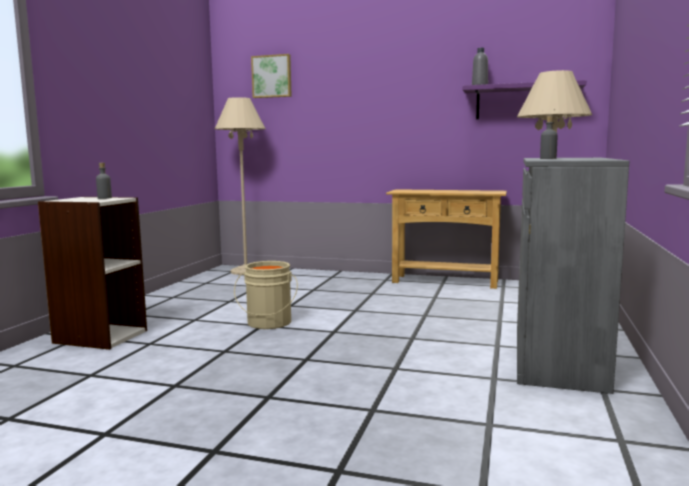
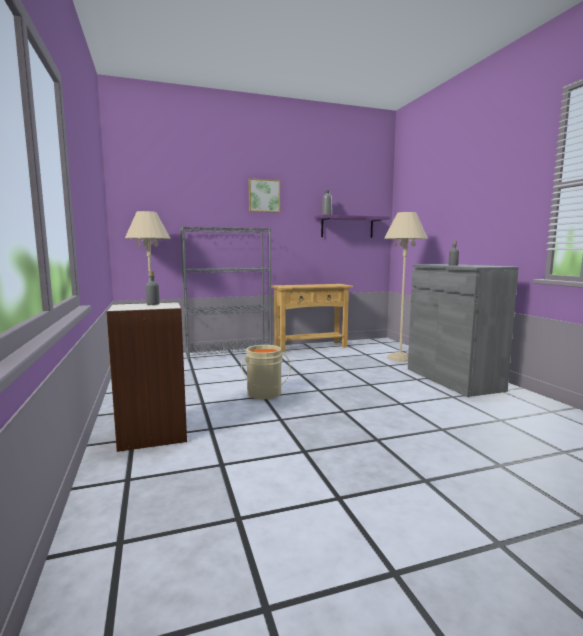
camera: 35 degrees left, 0 degrees up
picture [251,54,292,98] -> picture moved to [249,178,280,213]
none -> grey bookcase [180,226,272,361]

